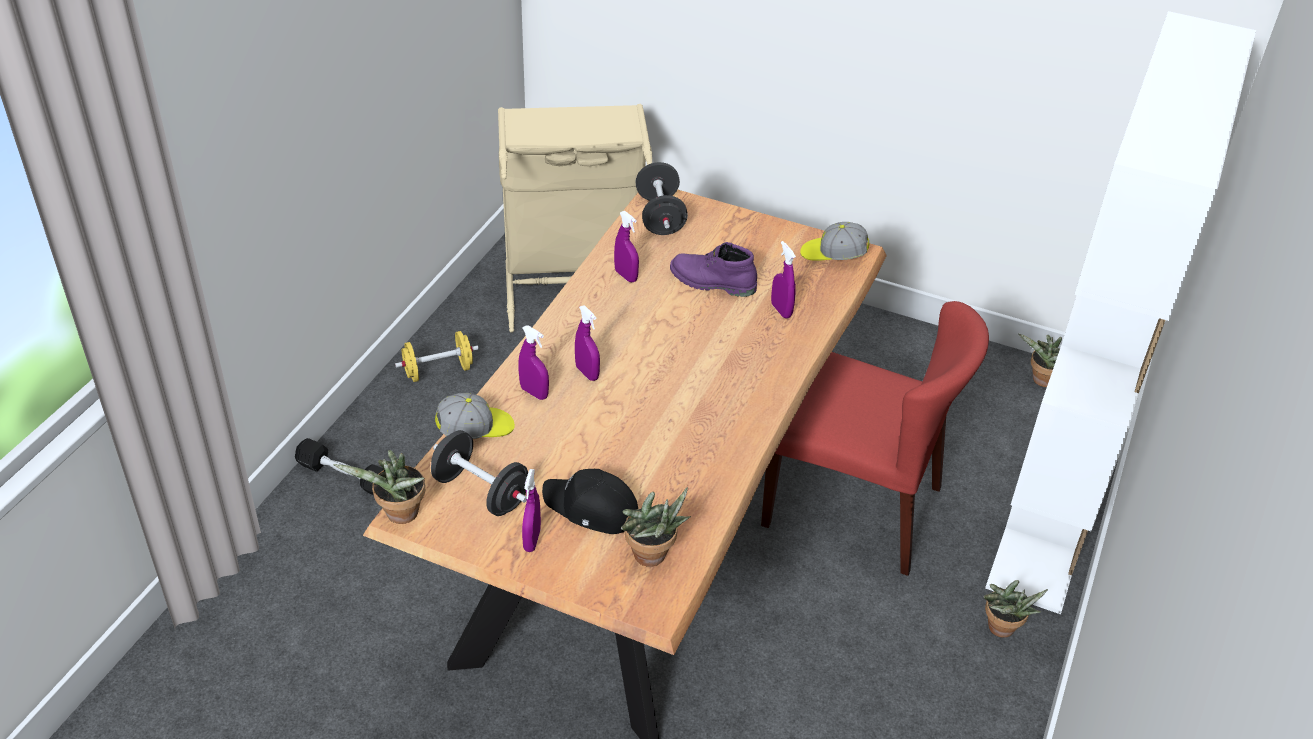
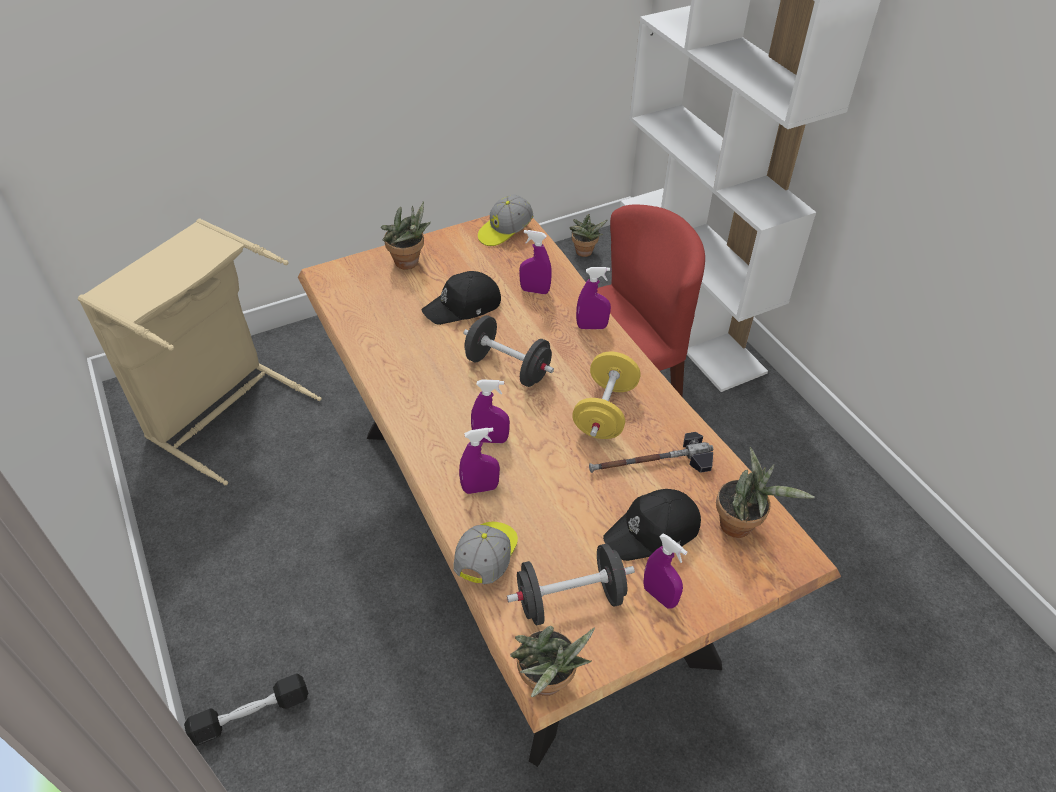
camera: 50 degrees left, 5 degrees up
yellow dumbbell [395,331,479,382] -> yellow dumbbell moved to [572,352,641,439]
purple spray bottle [614,211,639,282] -> purple spray bottle moved to [576,267,611,329]
black dumbbell [636,162,688,235] -> black dumbbell moved to [463,315,554,387]
purple boot [670,242,757,297] -> black cap [422,271,501,325]
potted plant [983,580,1048,638] -> potted plant moved to [381,201,431,269]
none -> hammer [589,432,713,473]

